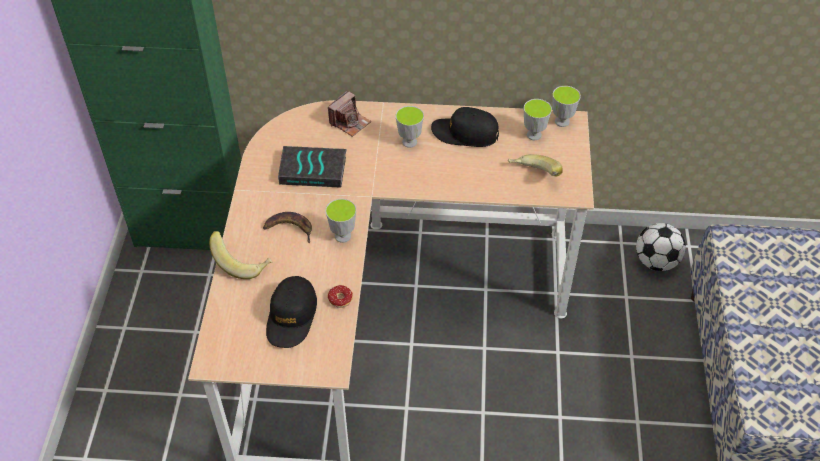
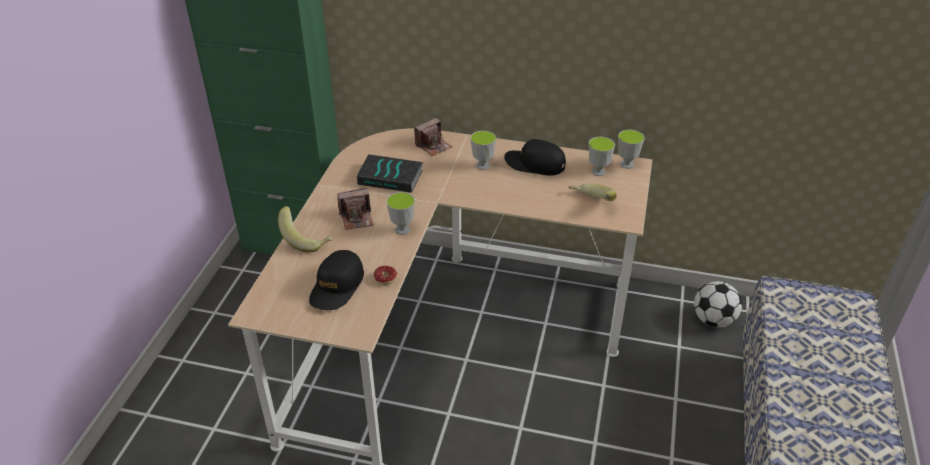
camera: 10 degrees right, 10 degrees down
banana [263,212,312,243] -> camera [337,188,373,230]

